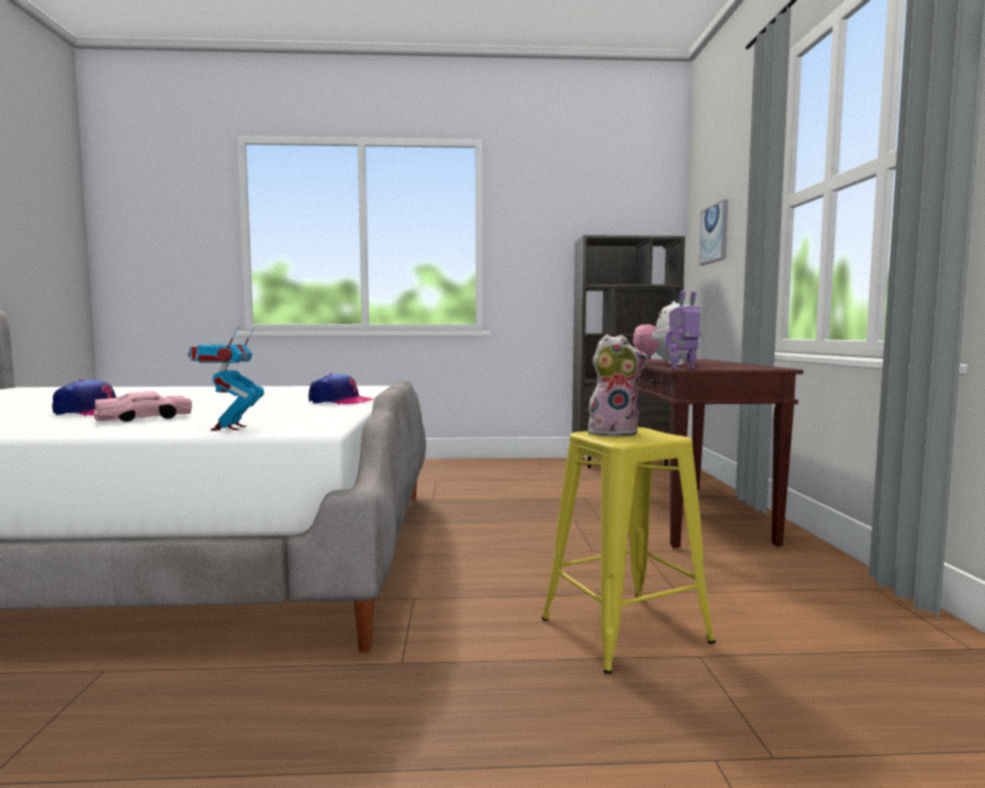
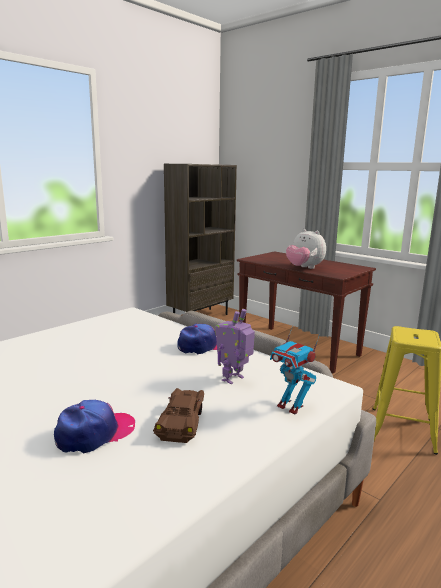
camera: 45 degrees left, 10 degrees up
pink toy car [94,391,192,422] -> brown toy car [153,388,204,443]
plush toy [588,334,648,437] -> none
toy robot [666,291,701,369] -> toy robot moved to [216,309,255,384]
picture [699,199,728,265] -> none

